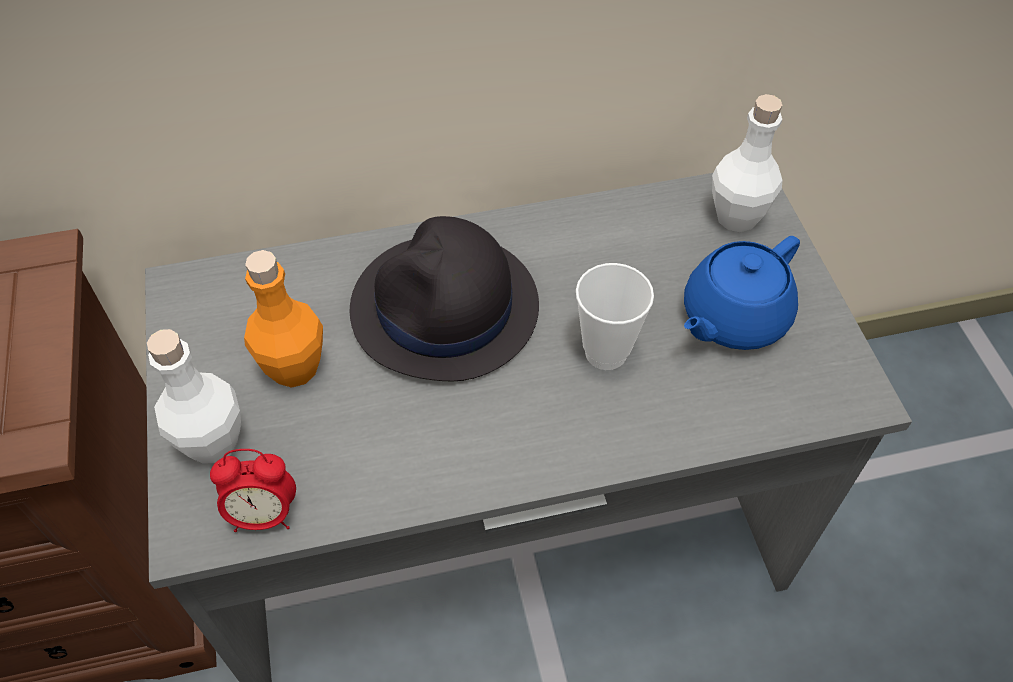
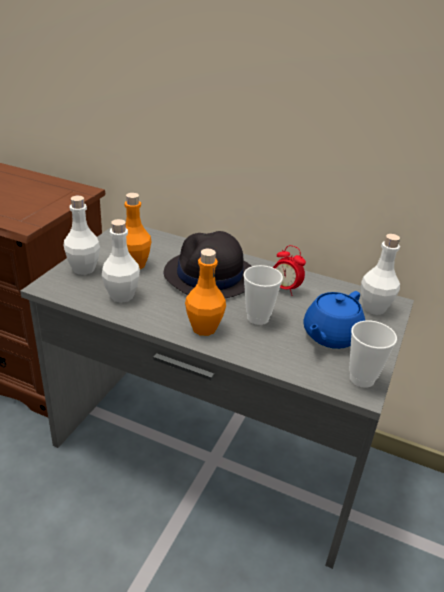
camera: 35 degrees right, 20 degrees down
alarm clock [210,449,296,532] -> alarm clock moved to [273,245,306,296]
blue teapot [684,236,800,350] -> blue teapot turned 45 degrees counterclockwise [303,291,365,349]
none -> white bottle [102,219,140,303]
none -> orange bottle [185,249,226,336]
none -> cup [349,320,397,388]

